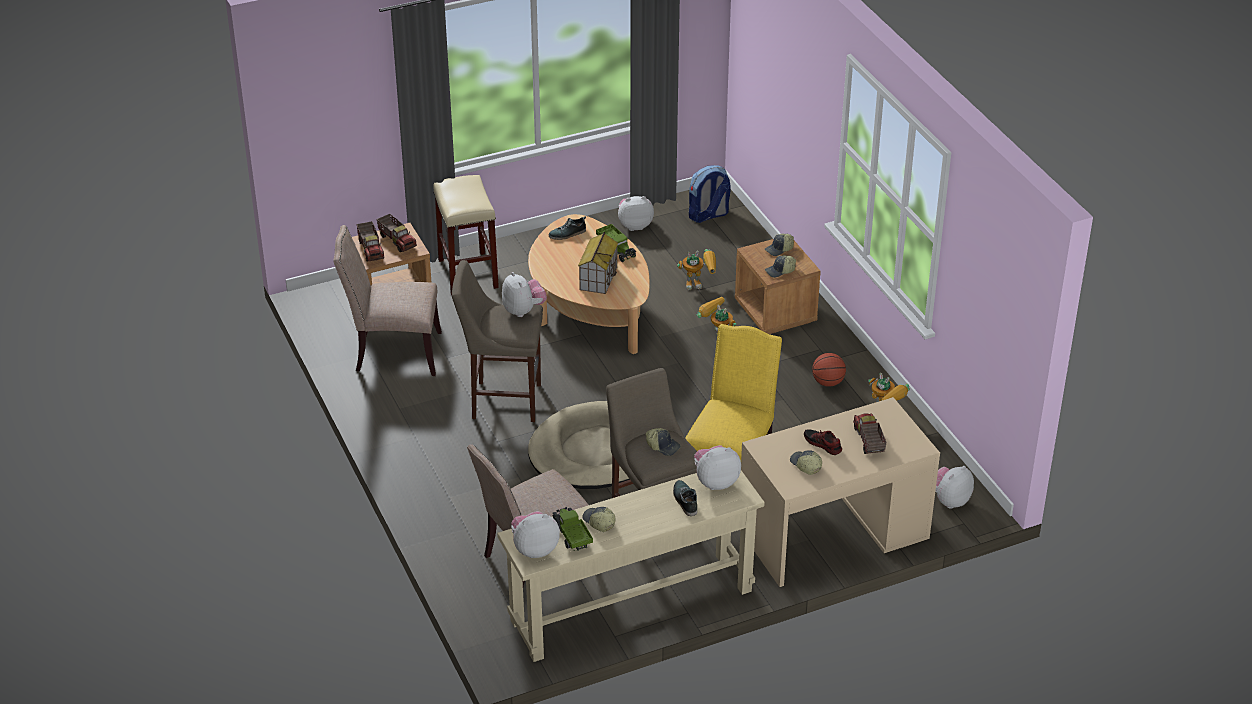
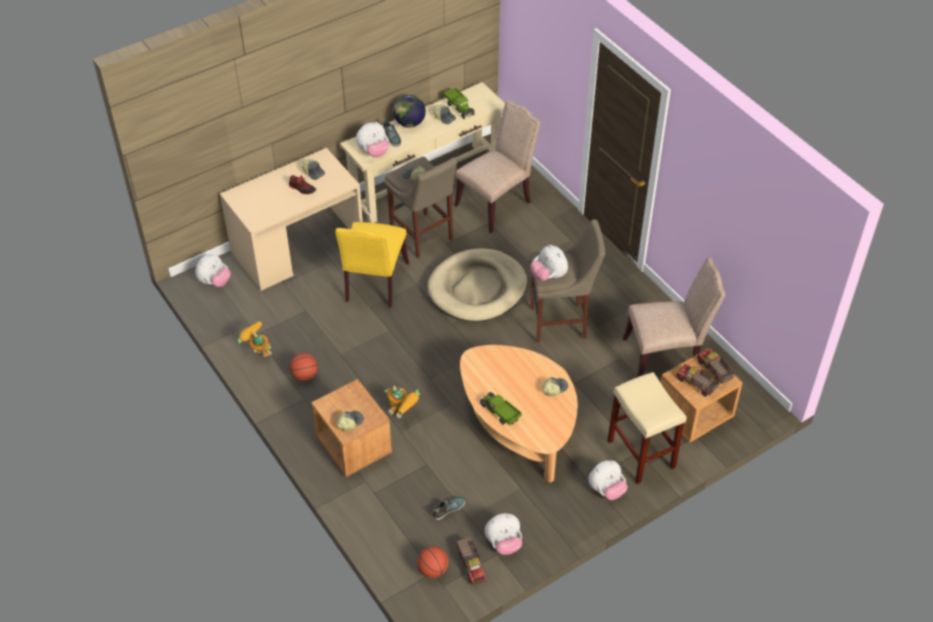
camera: 170 degrees right, 10 degrees up
plush toy [511,511,560,558] -> plush toy moved to [588,460,628,500]
shoe [549,216,586,240] -> shoe moved to [433,497,465,520]
toy house [578,232,618,294] -> none
toy robot [677,249,716,290] -> none
backpack [689,165,731,223] -> basketball [417,546,449,578]
cap [765,255,796,278] -> cap moved to [542,377,568,396]
toy truck [853,413,887,454] -> toy truck moved to [457,537,487,585]
none -> globe [393,95,426,127]

